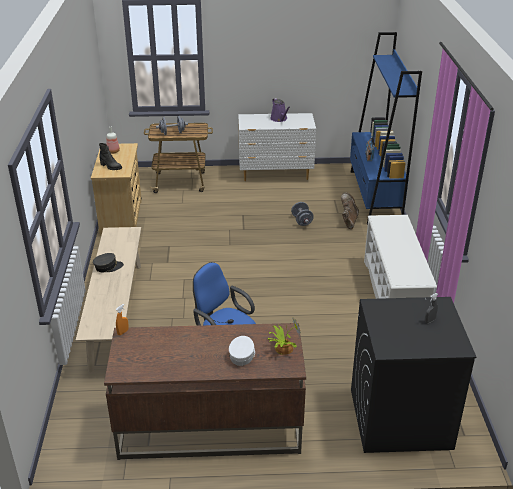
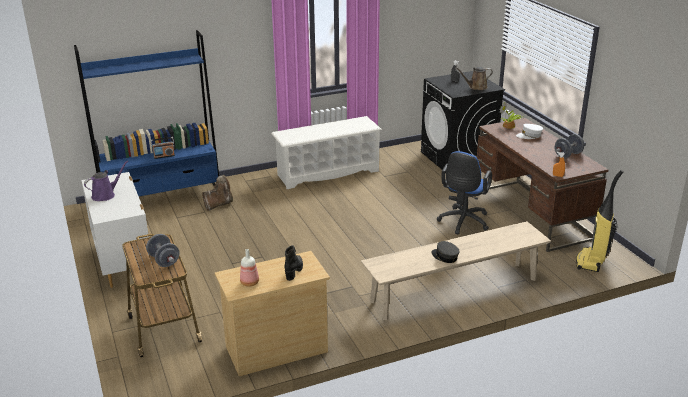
camera: 110 degrees left, 5 degrees down
grey dumbbell [291,202,314,226] -> grey dumbbell moved to [555,134,584,159]
brown boot [341,192,359,229] -> brown boot turned 150 degrees clockwise [202,175,233,211]
none -> brown watering can [455,67,493,90]
none -> vacuum cleaner [576,170,624,272]

